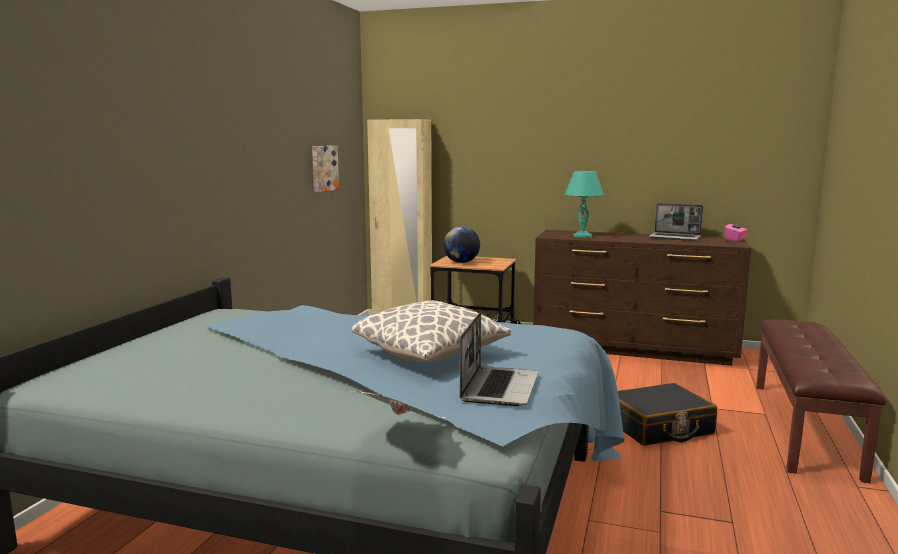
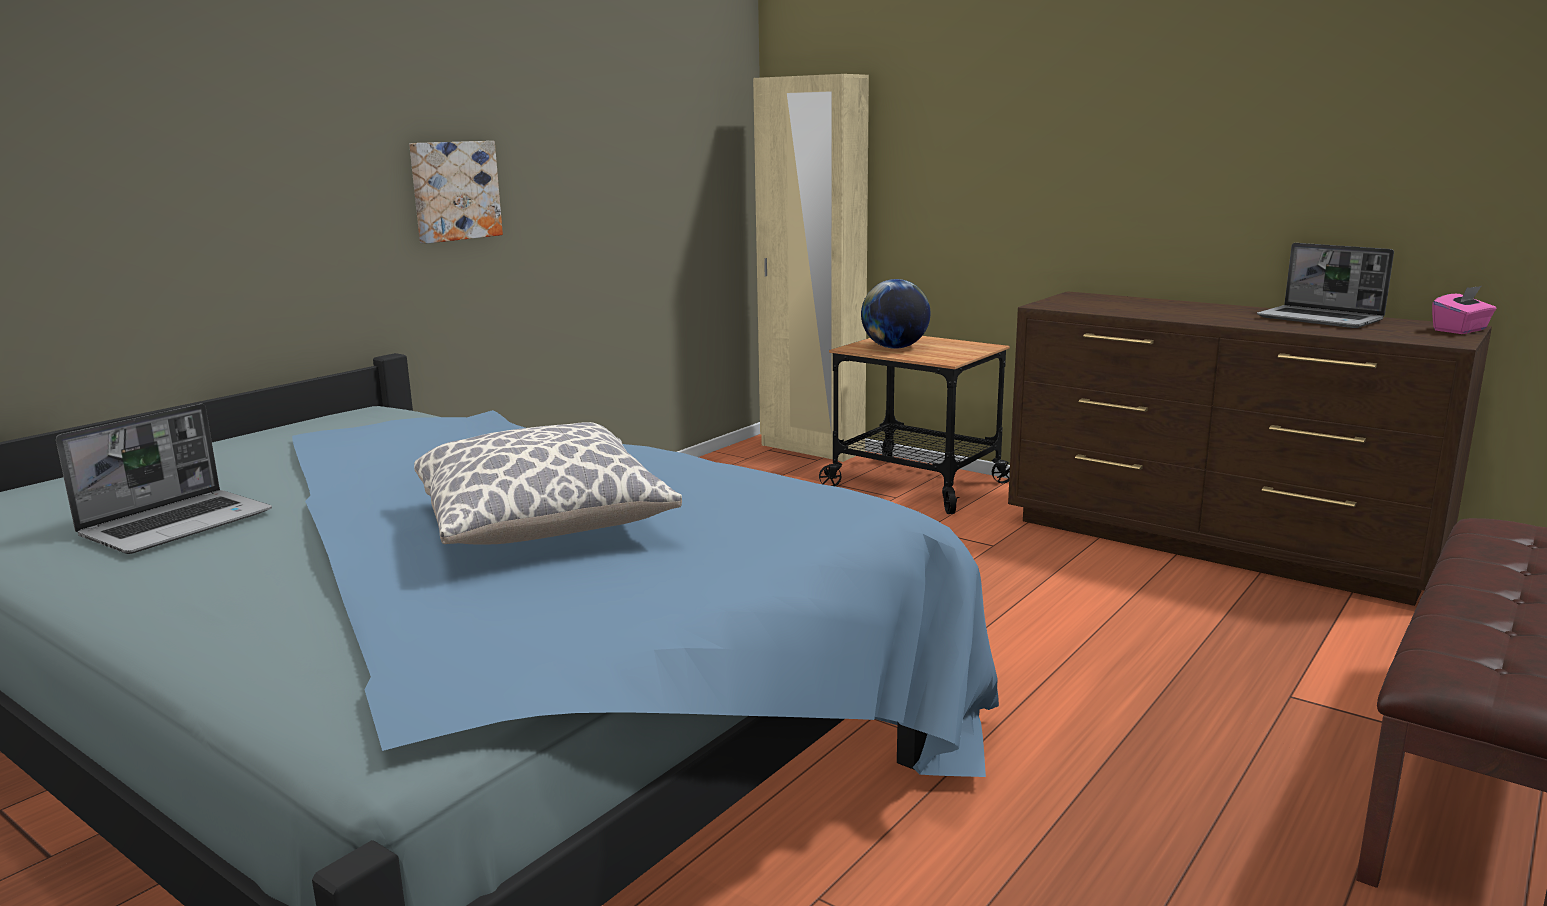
camera: 20 degrees right, 5 degrees up
picture [312,146,339,193] -> picture moved to [409,141,503,244]
newspaper [350,391,446,419] -> none
laptop [460,312,538,406] -> laptop moved to [56,404,272,554]
turquoise table lamp [565,171,604,238] -> none
black suitcase [618,383,717,446] -> none

